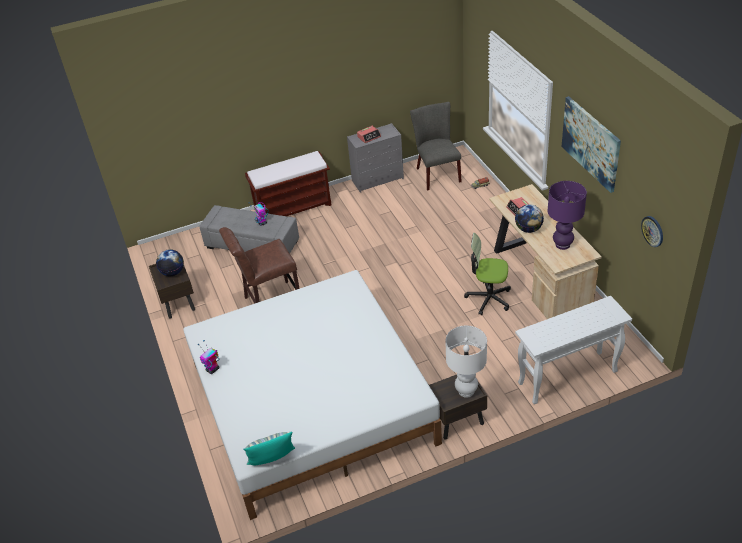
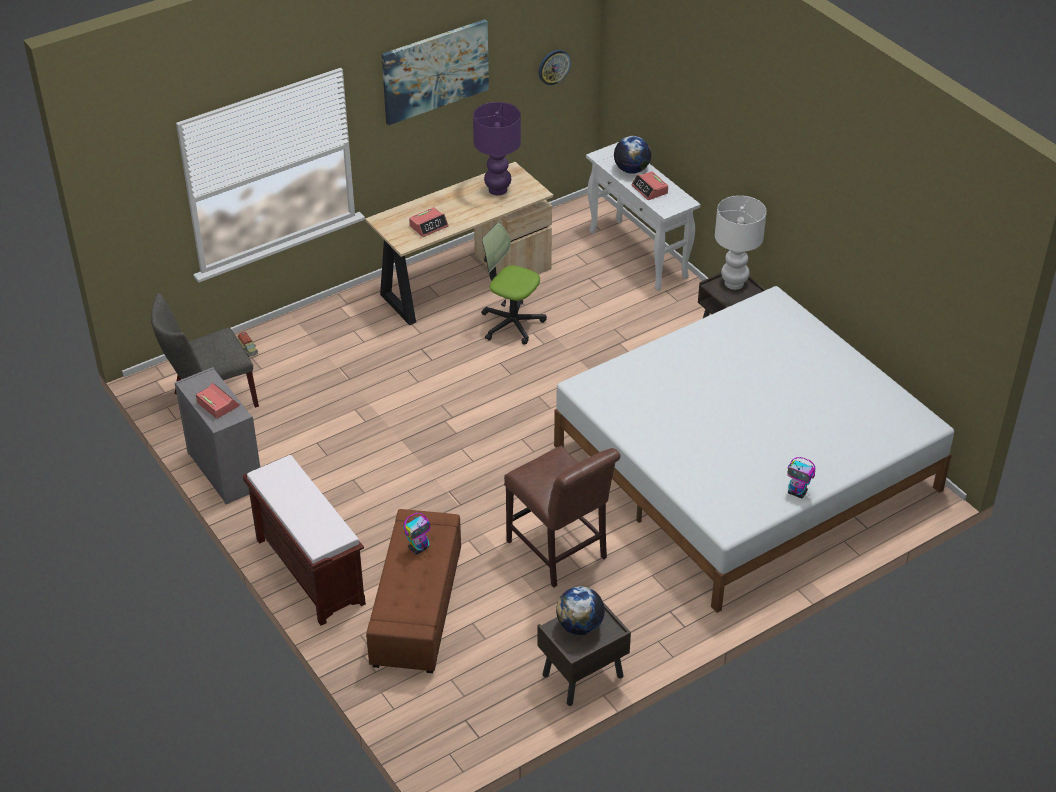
camera: 105 degrees left, 0 degrees up
grey ottoman [199,205,299,253] -> brown ottoman [366,509,461,673]
pillow [243,431,295,465] -> none
office chair [464,233,511,315] -> office chair turned 120 degrees clockwise [481,223,547,345]
globe [515,205,544,233] -> globe moved to [614,136,651,174]
none -> alarm clock [631,171,668,200]

